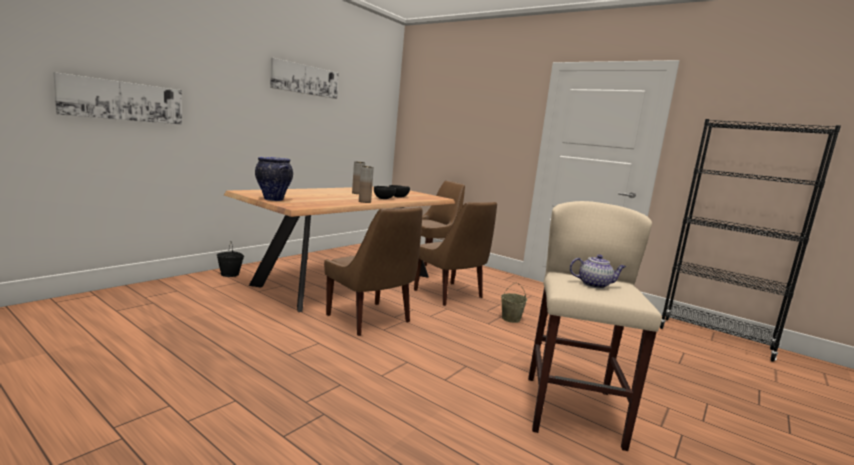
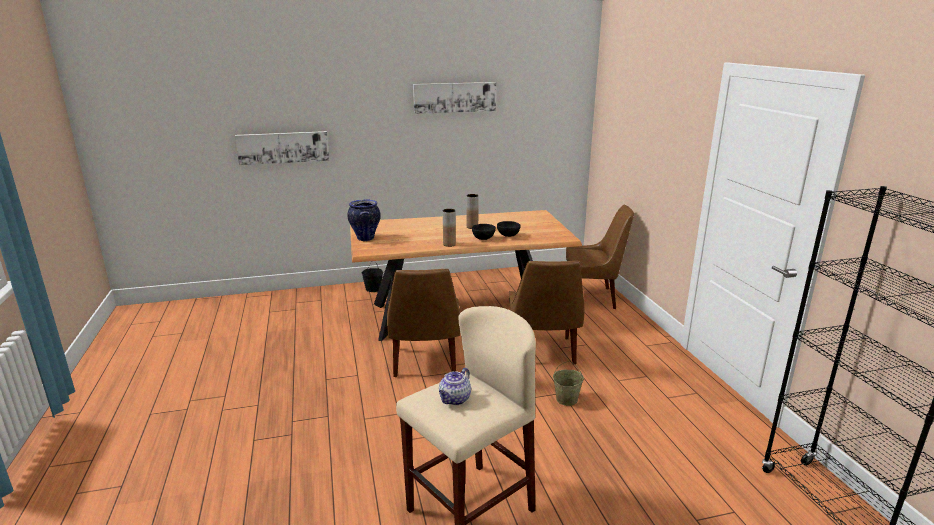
camera: 40 degrees right, 10 degrees up
teapot [570,254,626,289] -> teapot turned 75 degrees clockwise [439,368,471,405]

